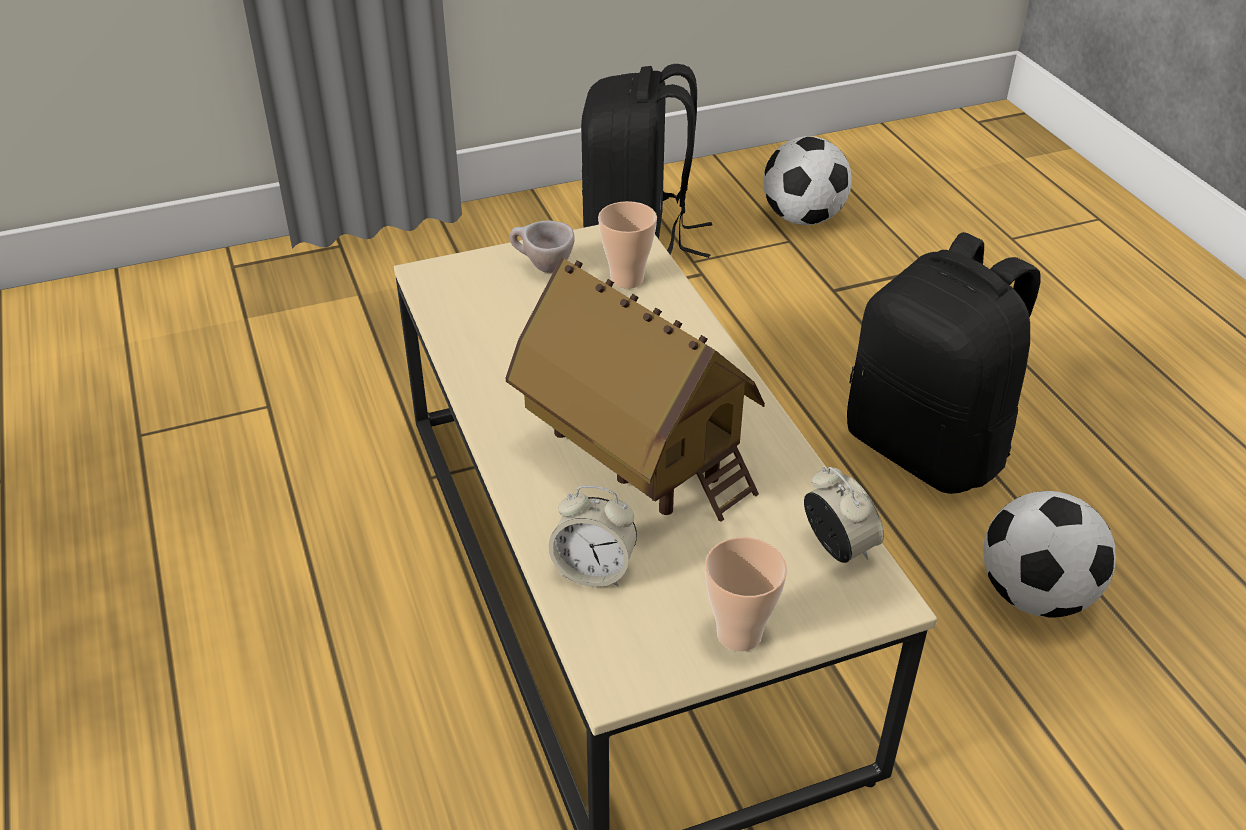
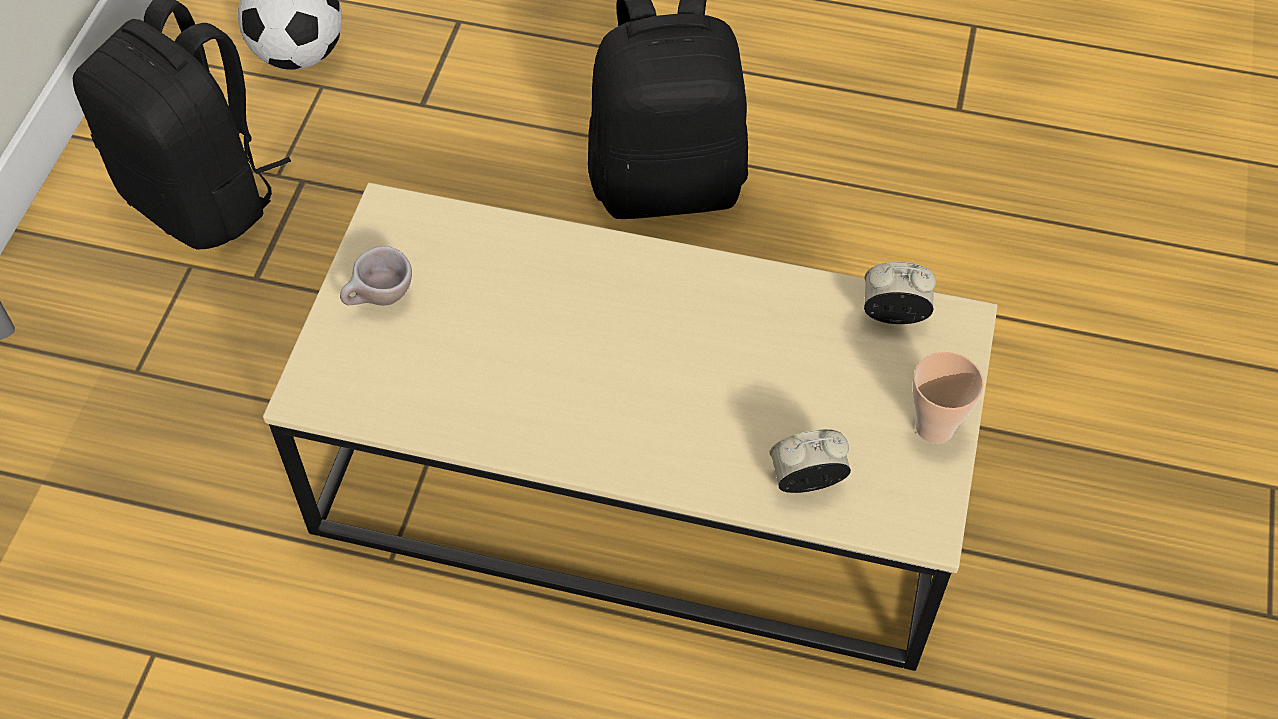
camera: 55 degrees left, 15 degrees up
toy house [506,257,765,522] -> none
alarm clock [549,485,637,587] -> alarm clock turned 150 degrees counterclockwise [770,429,851,493]
cup [598,201,657,289] -> none
football [983,491,1116,618] -> none

